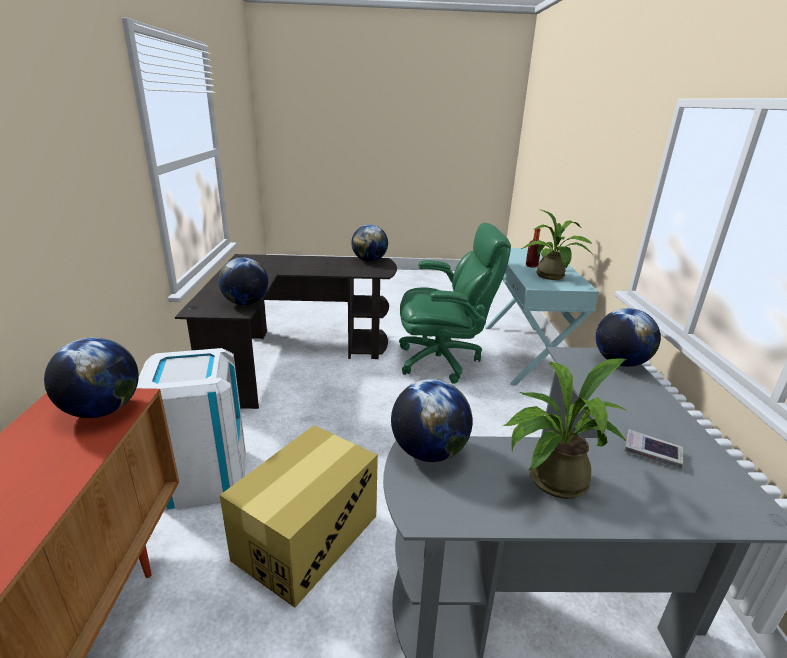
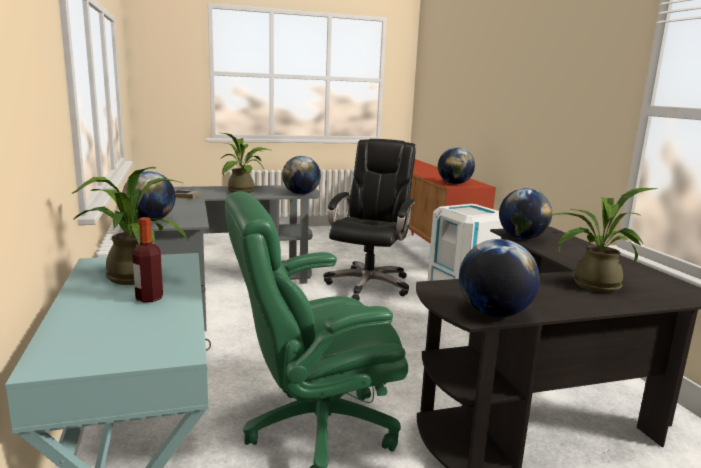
camera: 165 degrees right, 10 degrees down
cardboard box [220,425,378,608] -> black office chair [323,139,416,301]
none -> potted plant [546,188,657,293]

